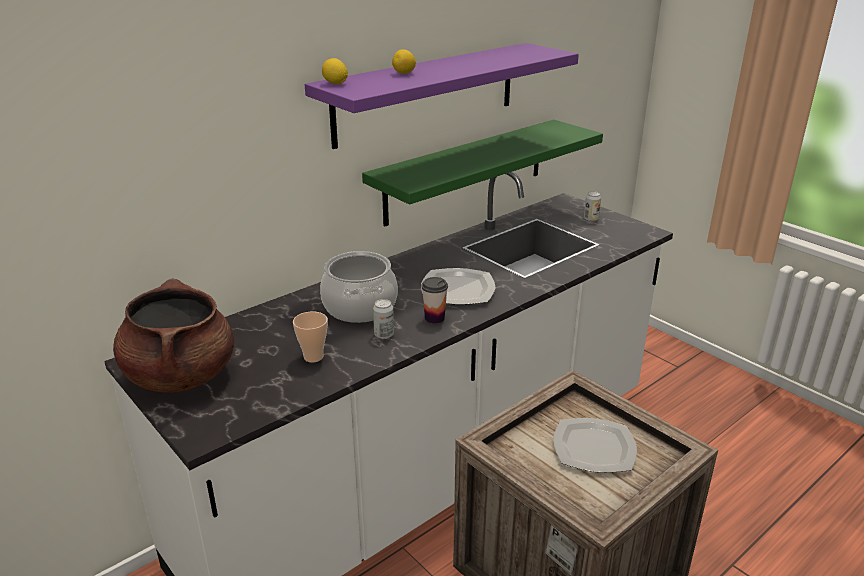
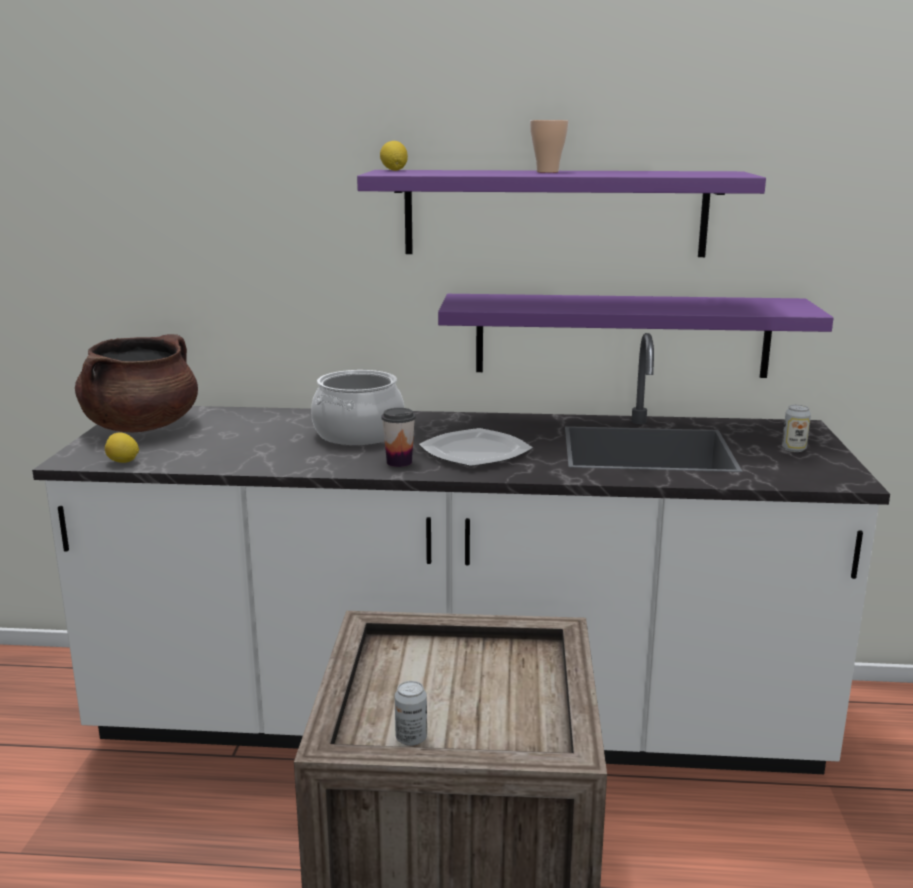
camera: 45 degrees right, 10 degrees down
cup [293,312,328,363] -> cup moved to [530,120,569,173]
green shelf [362,120,603,227] -> purple shelf [438,294,833,378]
can [373,299,394,339] -> can moved to [395,681,427,746]
lemon [392,49,416,74] -> lemon moved to [105,432,139,463]
plate [553,418,637,473] -> none

